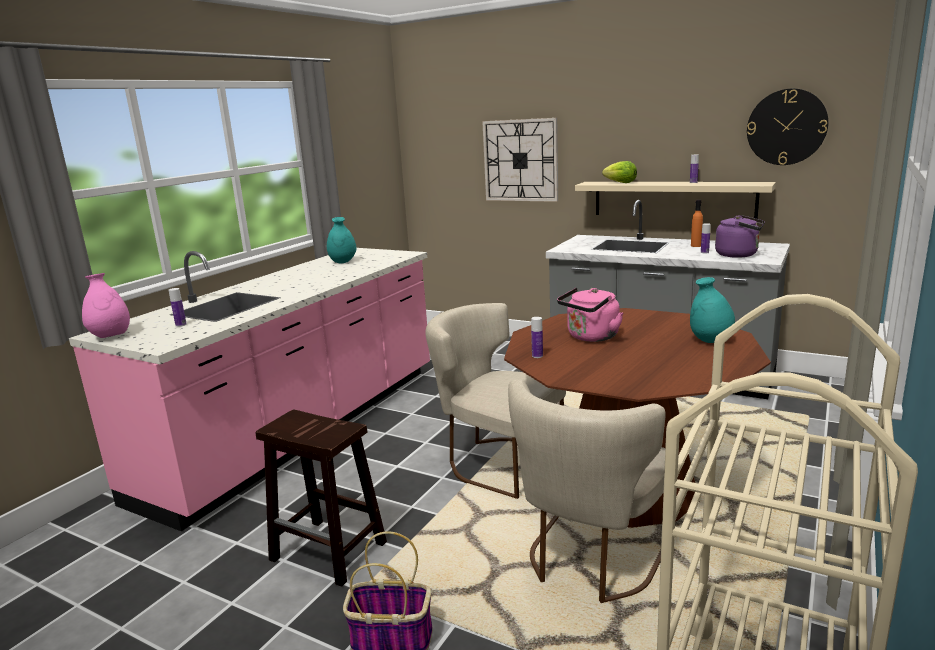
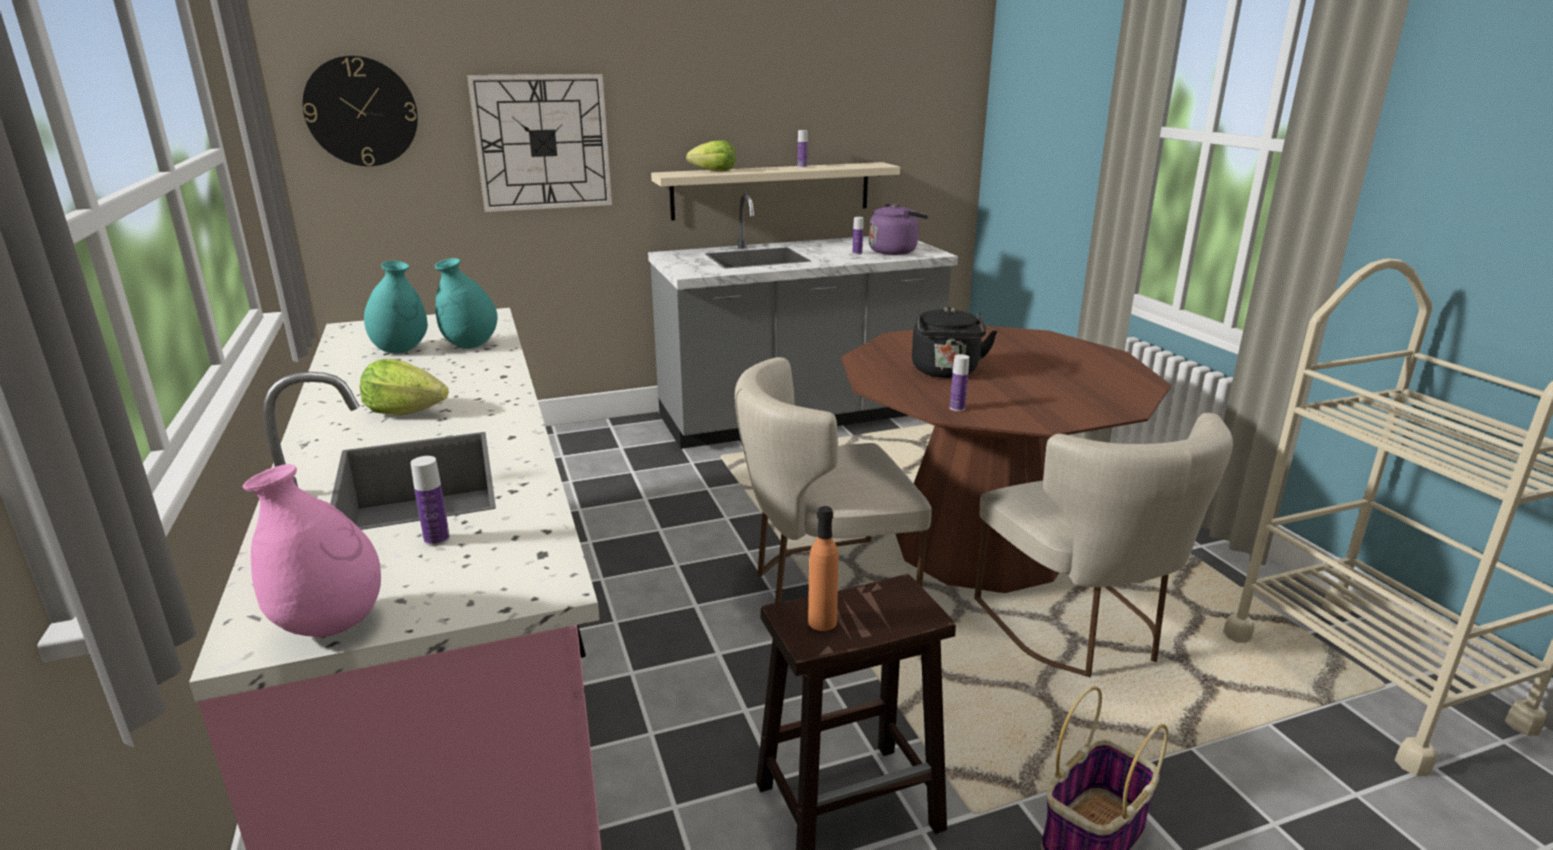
camera: 50 degrees left, 5 degrees up
pink kettle [557,288,623,342] -> black kettle [912,307,998,378]
turquoise vase [690,277,735,343] -> turquoise vase moved to [435,258,498,349]
orange bottle [691,200,703,247] -> orange bottle moved to [808,506,839,631]
wall clock [747,89,828,165] -> wall clock moved to [302,56,418,166]
none -> lettuce [360,359,449,415]

